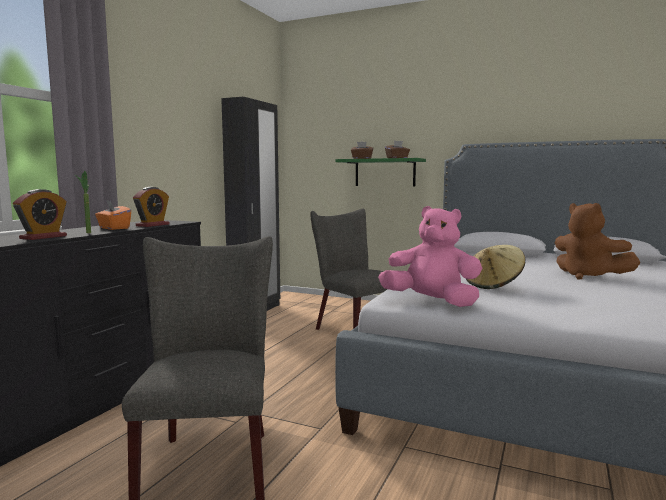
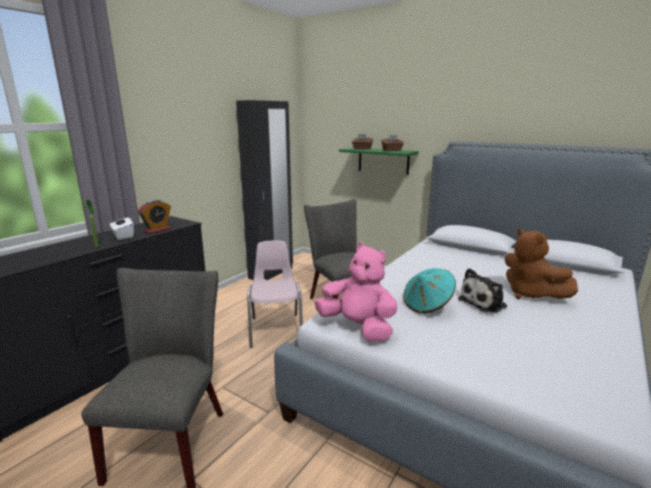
camera: 10 degrees right, 10 degrees up
alarm clock [13,189,67,240] -> none
orange tissue box [95,200,131,230] -> white tissue box [110,215,134,240]
beige hat [466,245,525,289] -> turquoise hat [403,268,456,314]
none -> pink chair [247,240,303,348]
none -> plush toy [458,268,507,313]

